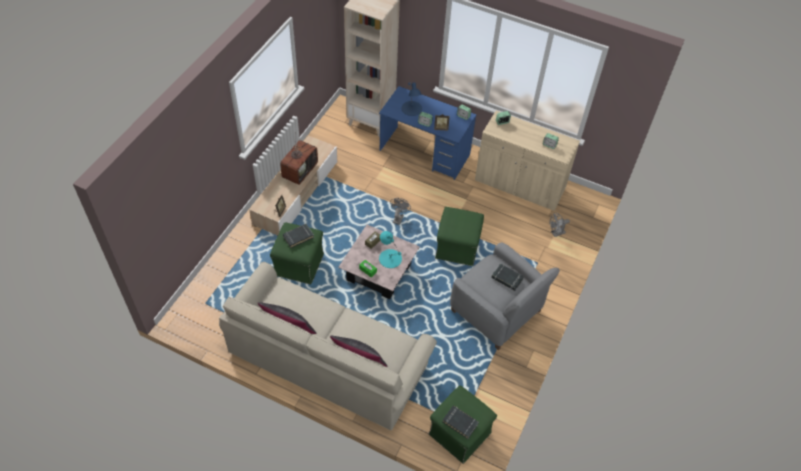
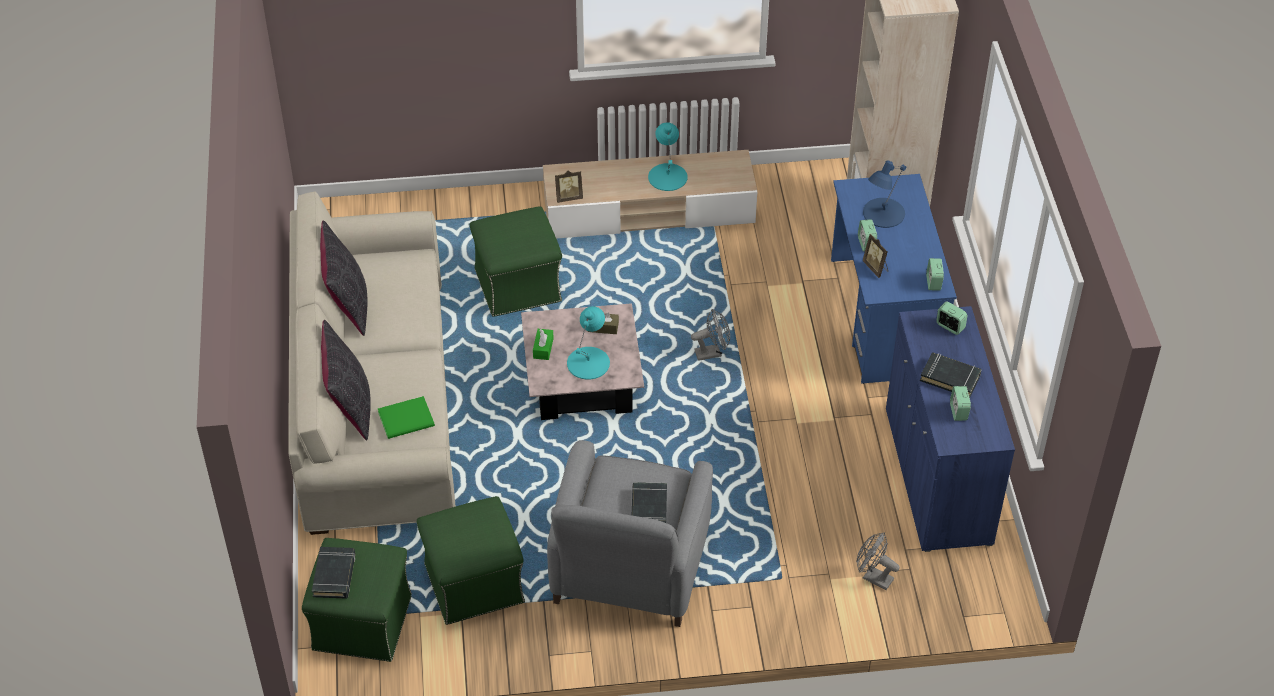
camera: 60 degrees right, 5 degrees down
television [280,132,318,185] -> turquoise table lamp [648,122,688,191]
black book [283,224,314,248] -> black book moved to [920,352,982,398]
green ottoman [435,207,484,266] -> green ottoman moved to [417,496,525,625]
beige cabinet [475,110,580,211] -> blue cabinet [886,306,1015,552]
none -> green book [378,396,435,439]

